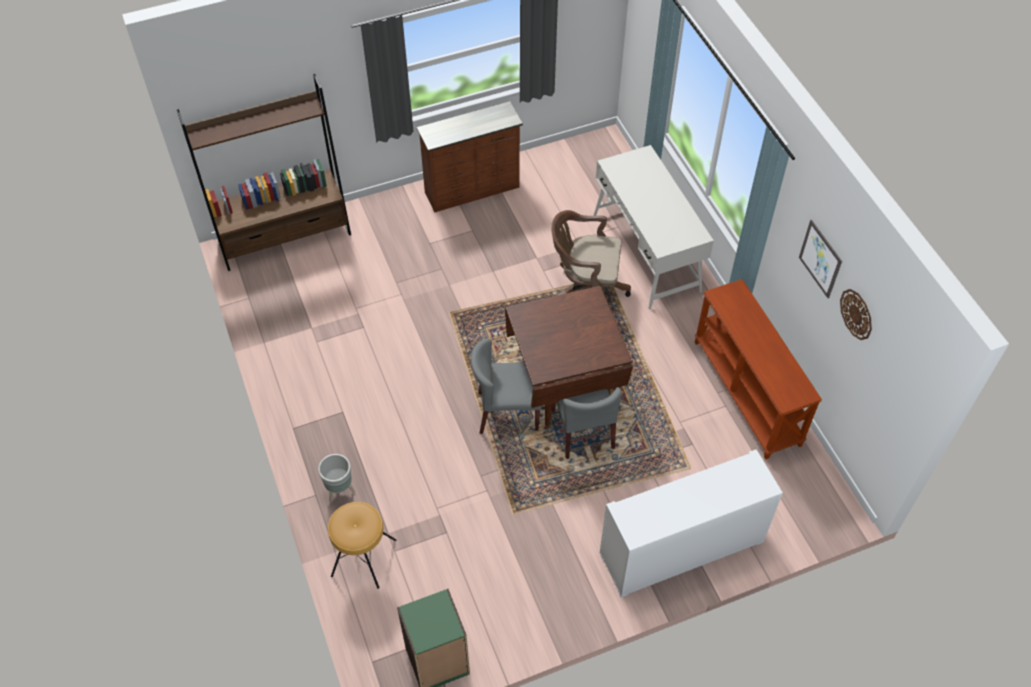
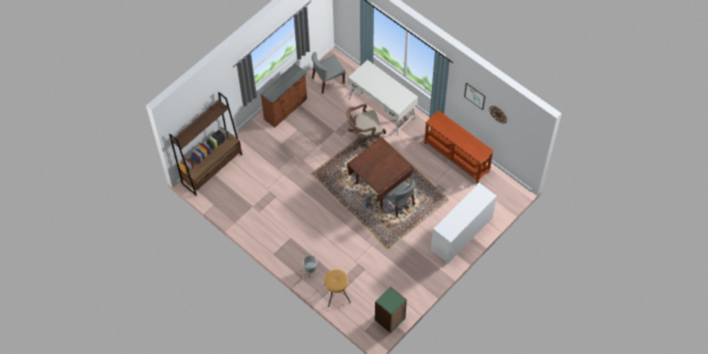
camera: 25 degrees left, 5 degrees up
grey chair [471,339,542,434] -> grey chair moved to [312,52,346,94]

